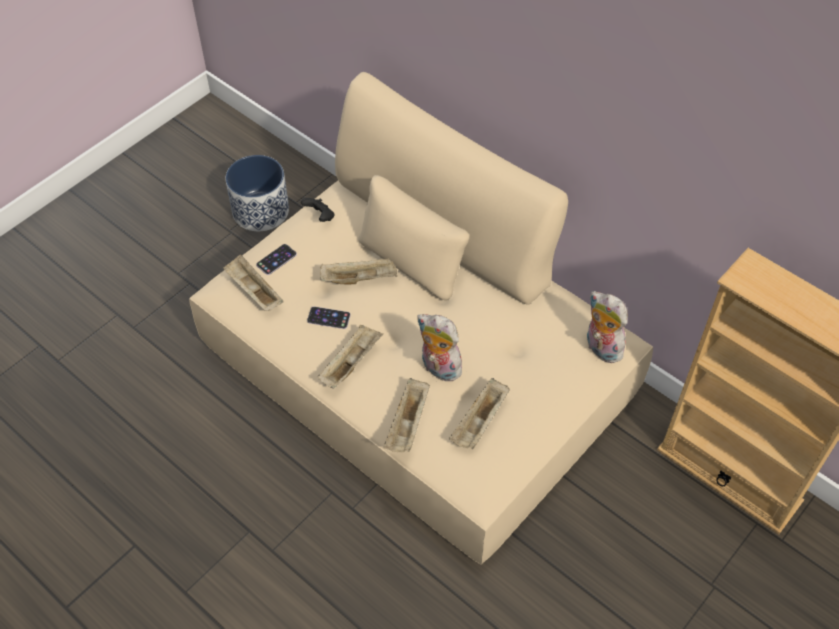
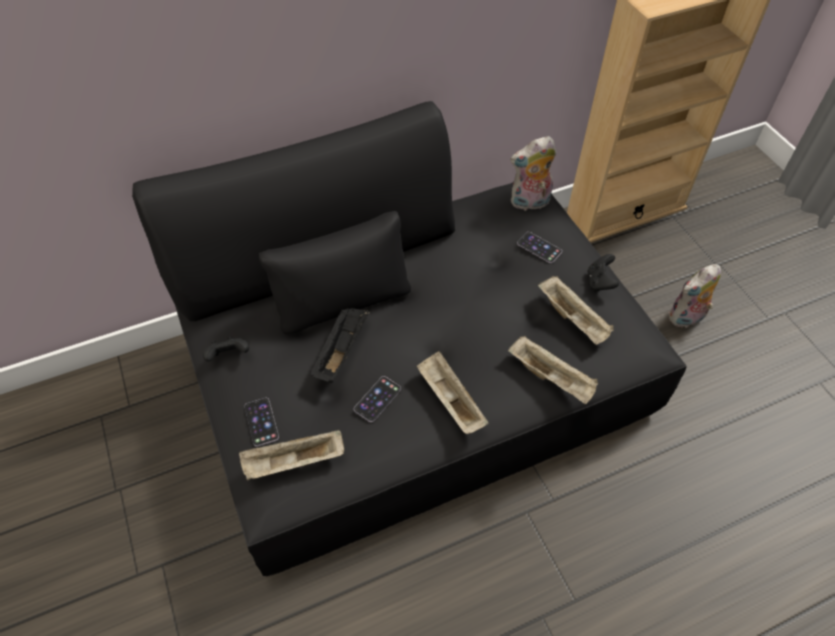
camera: 65 degrees left, 0 degrees up
beige sofa [189,72,653,564] -> black sofa [132,101,687,576]
planter [225,155,289,231] -> none
beige tray [320,258,398,284] -> black tray [310,308,370,383]
plush toy [417,314,464,382] -> plush toy moved to [669,264,721,329]
none -> phone [517,232,562,263]
none -> black game controller [587,254,619,292]

